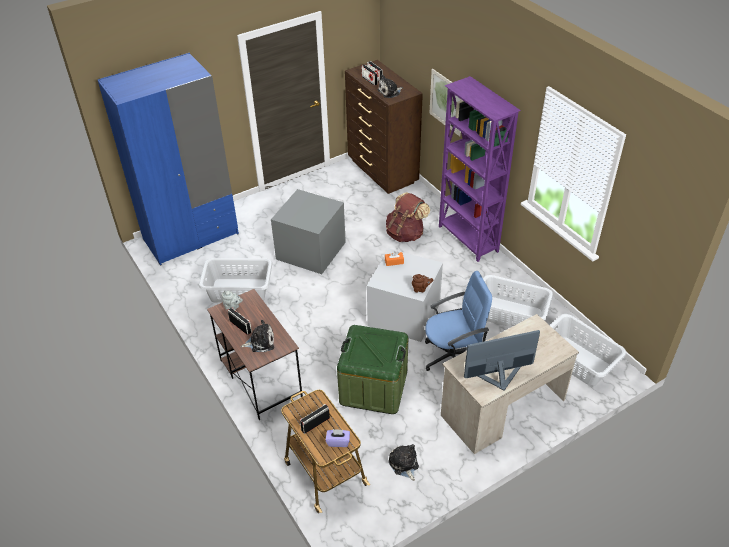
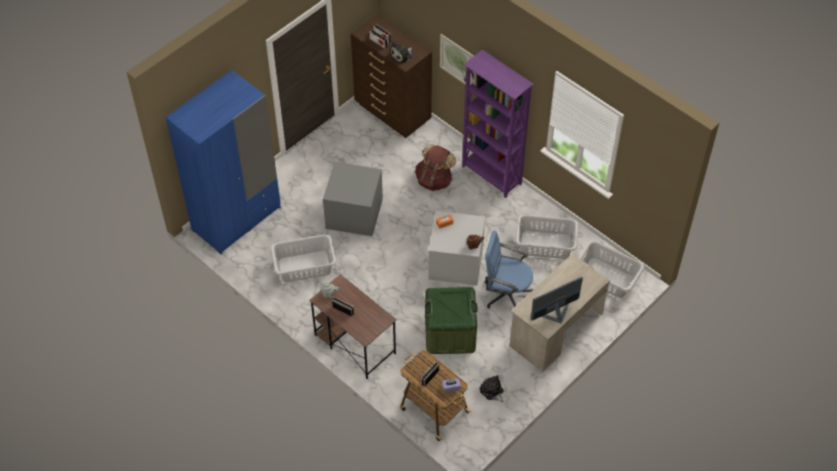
camera: 15 degrees left, 10 degrees up
plush toy [241,320,274,352] -> none
blue office chair [425,271,492,371] -> blue office chair turned 135 degrees counterclockwise [485,230,533,308]

